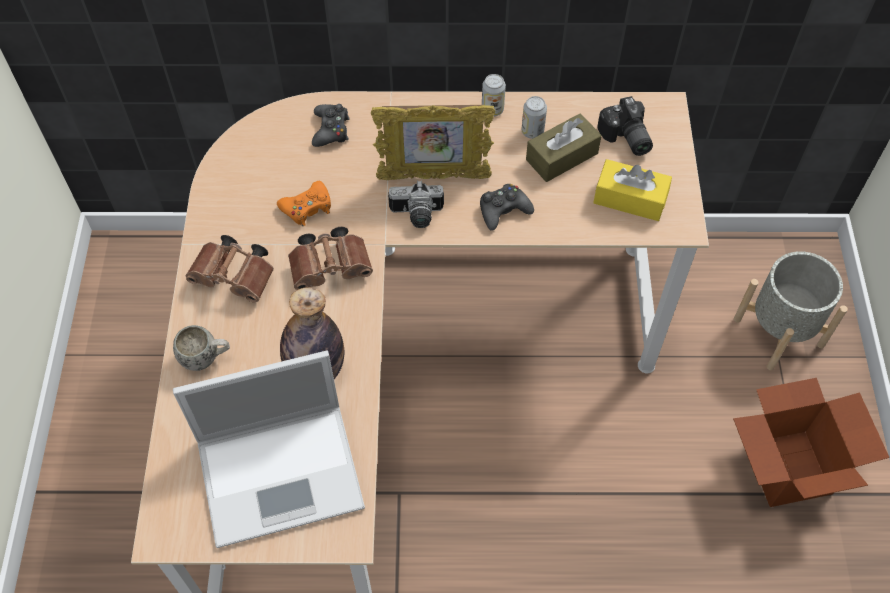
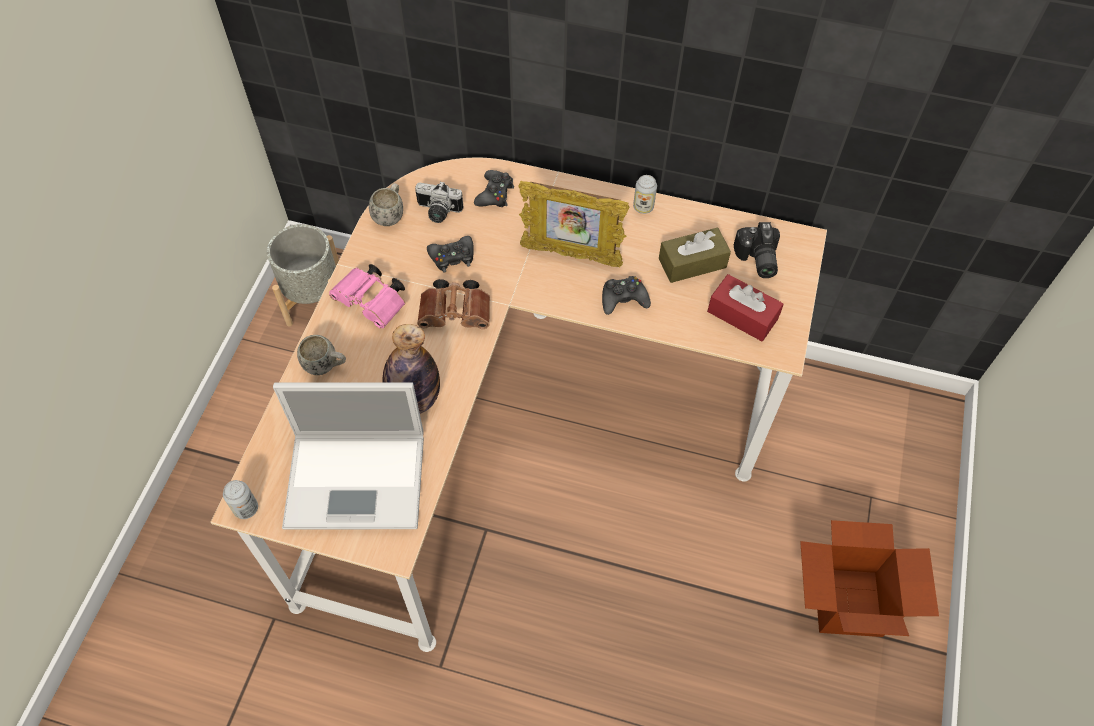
camera: 15 degrees right, 0 degrees up
brown binoculars [185,235,274,303] -> pink binoculars [329,264,405,329]
orange game controller [277,181,331,226] -> black game controller [427,236,474,273]
camera [388,180,444,228] -> camera moved to [415,181,464,223]
can [522,96,547,139] -> can moved to [223,480,258,519]
yellow tissue box [593,159,672,221] -> red tissue box [707,274,784,341]
grey planter [734,251,848,370] -> grey planter moved to [267,224,339,326]
none -> white mug [369,183,403,226]

